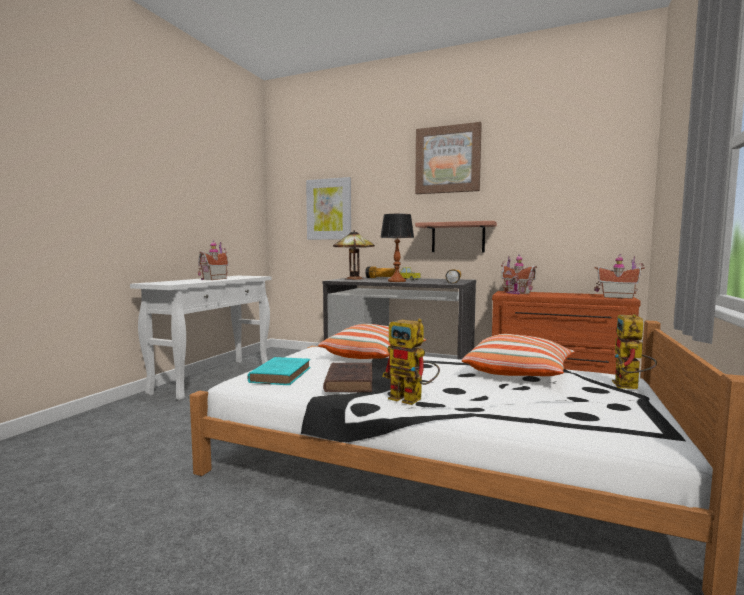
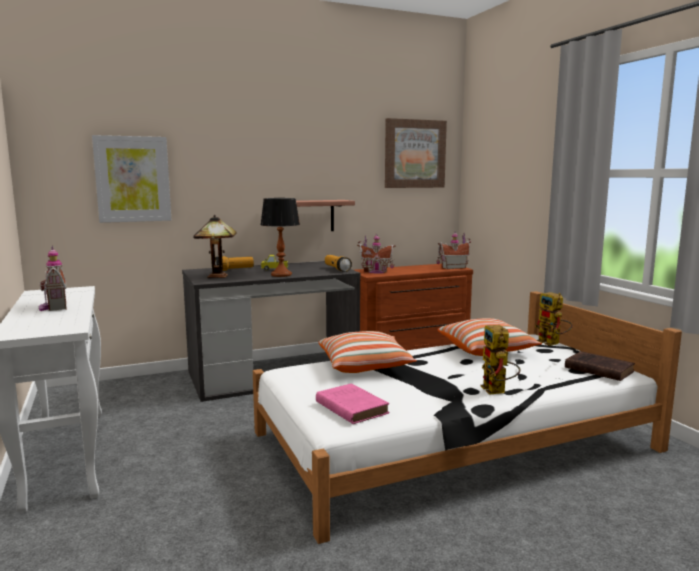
camera: 45 degrees left, 5 degrees up
turquoise book [248,357,311,385] -> pink book [316,383,390,424]
brown book [323,363,372,392] -> brown book moved to [565,351,635,381]
toy robot [382,318,440,405] -> toy robot turned 90 degrees clockwise [480,325,520,395]
picture [415,122,482,194] -> picture moved to [385,118,447,188]

